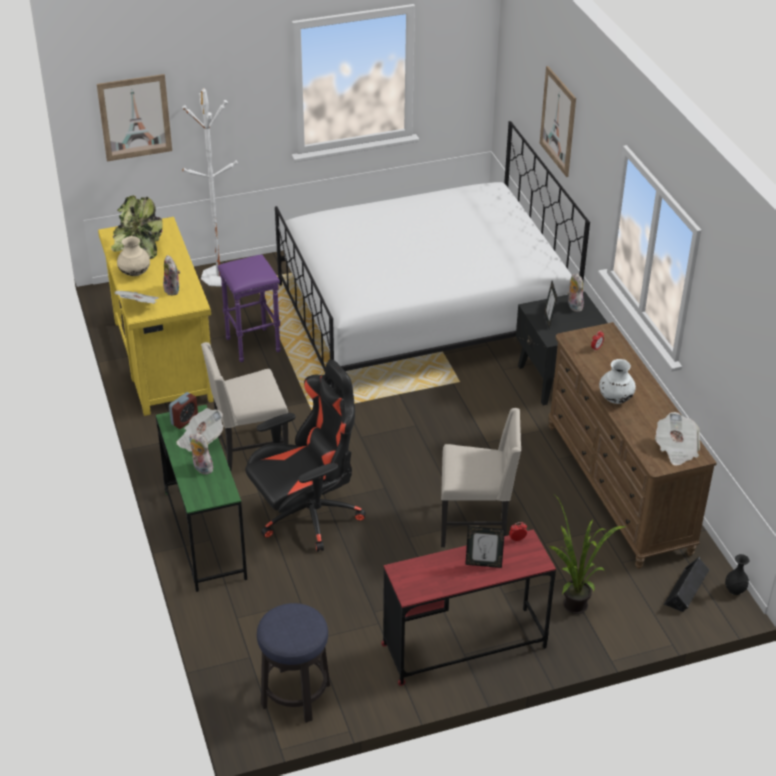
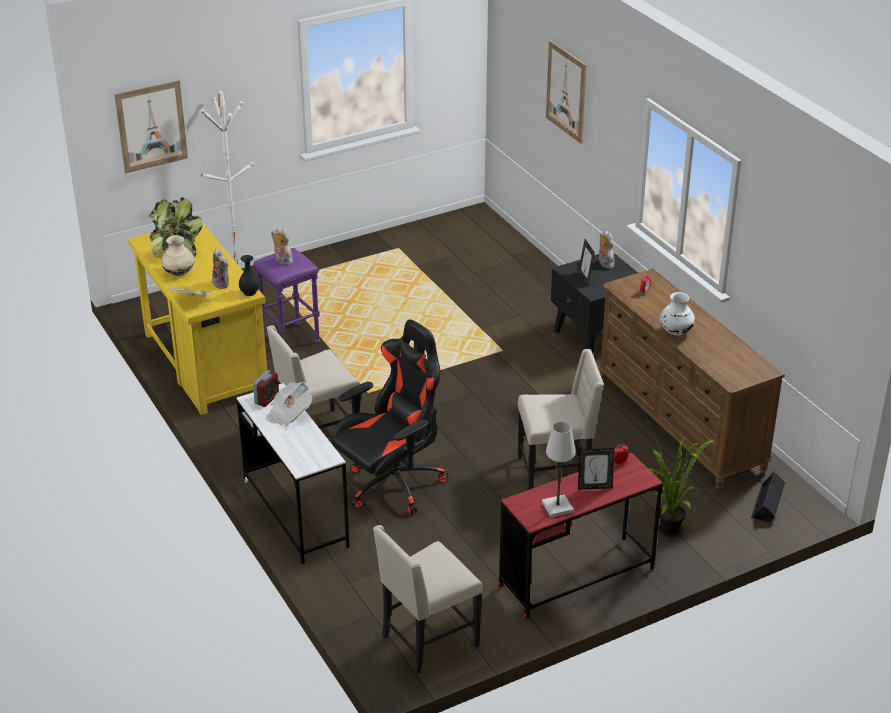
camera: 10 degrees left, 5 degrees down
green desk [156,405,247,592] -> white desk [236,383,350,564]
plush toy [189,433,213,475] -> plush toy moved to [271,228,294,265]
stool [257,603,330,723] -> beige chair [373,525,483,674]
white bed [275,121,590,388] -> none
newspaper [655,412,700,466] -> none
black vase [725,554,749,595] -> black vase moved to [239,255,260,296]
none -> white table lamp [542,422,575,517]

